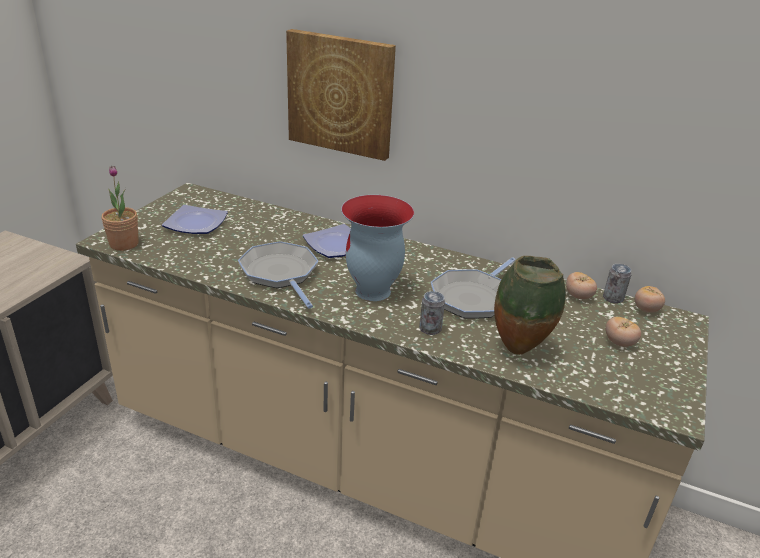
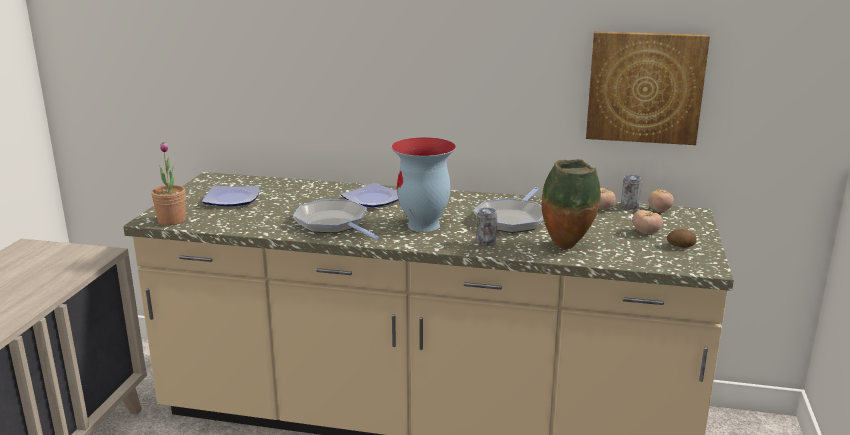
camera: 10 degrees left, 10 degrees down
picture [286,29,396,161] -> picture moved to [586,31,710,145]
none -> potato [667,229,697,248]

